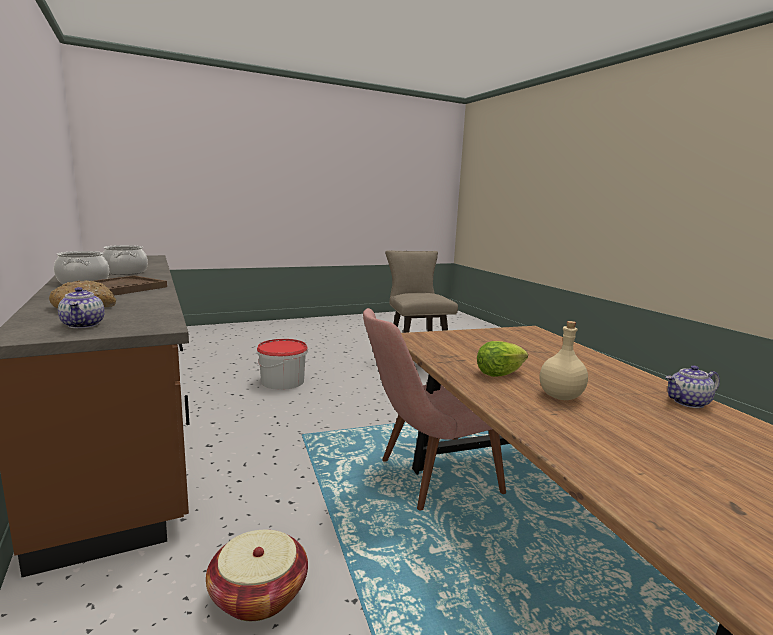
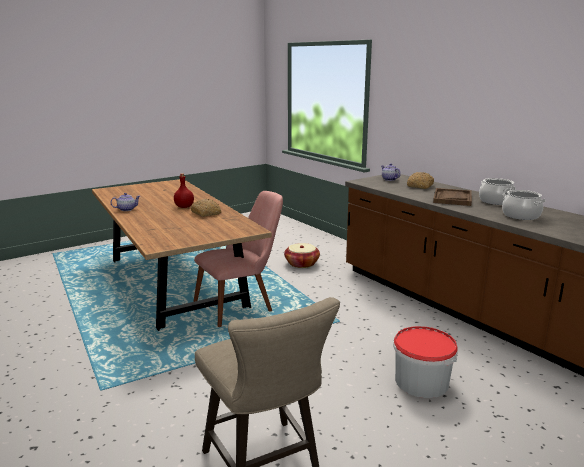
camera: 170 degrees right, 5 degrees up
lettuce [477,341,528,377] -> bread [191,199,221,217]
beige bottle [540,321,588,400] -> red bottle [174,173,194,208]

